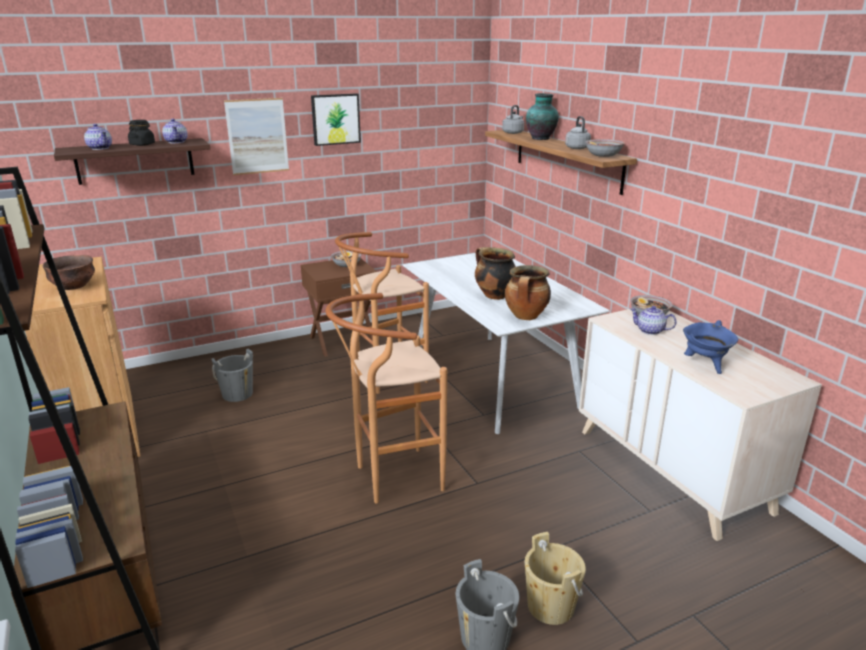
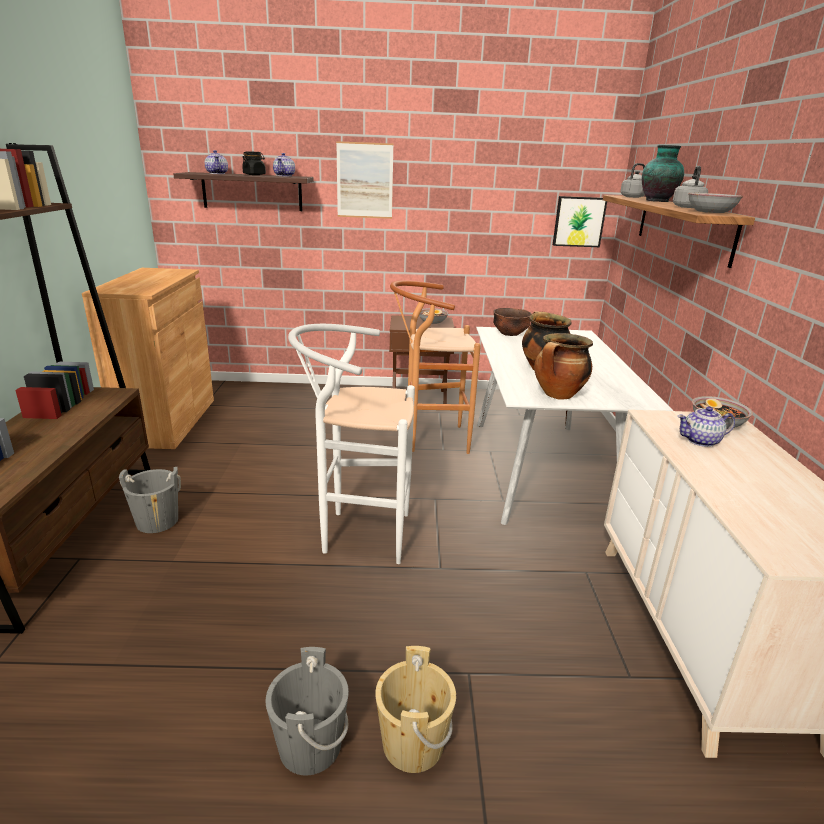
camera: 25 degrees right, 0 degrees up
brown bowl [43,255,95,290] -> brown bowl moved to [493,308,532,336]
grey bucket [211,349,253,402] -> grey bucket moved to [119,467,181,533]
picture [311,93,361,146] -> picture moved to [553,196,607,247]
brown stool [326,293,447,503] -> white stool [288,324,415,564]
teapot [630,306,677,335] -> teapot turned 60 degrees counterclockwise [677,406,735,447]
blue cooking pot [683,320,738,374] -> none

